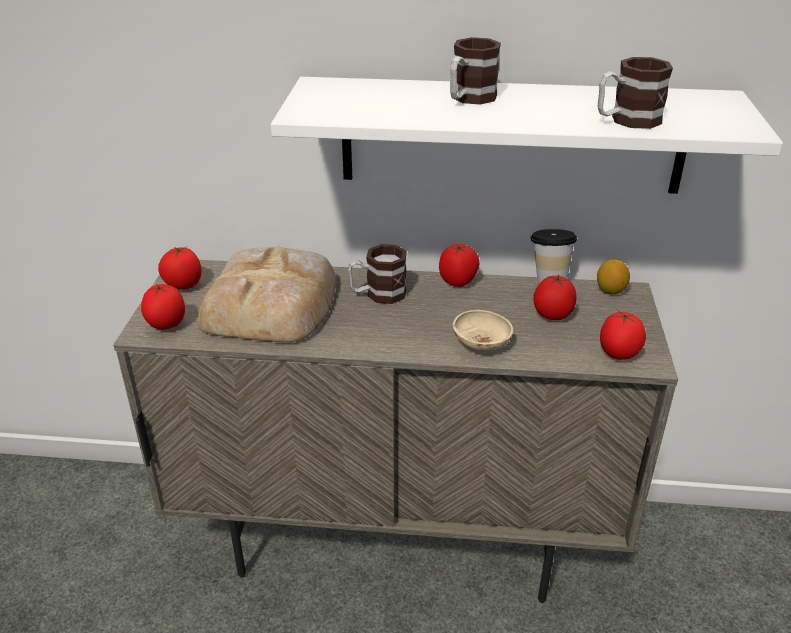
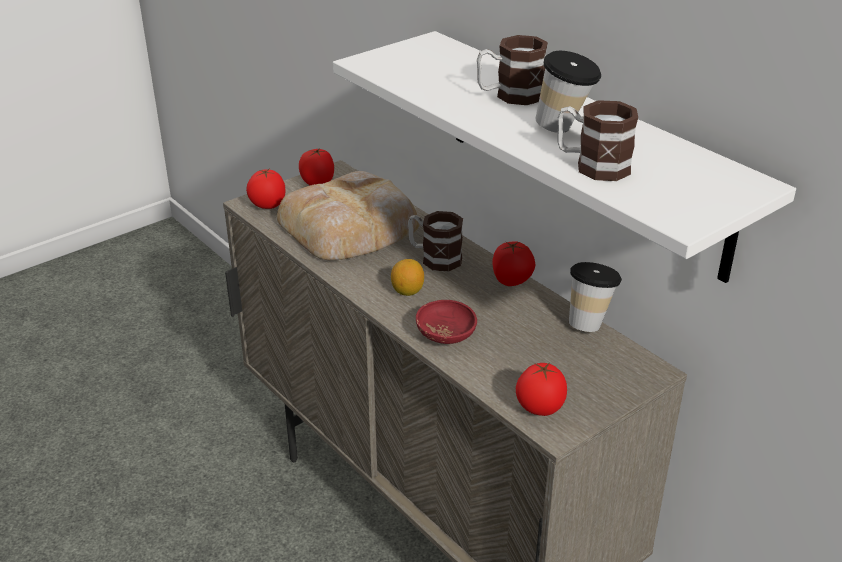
camera: 45 degrees right, 0 degrees up
beige bowl [453,310,513,351] -> red bowl [416,300,477,344]
tomato [533,275,576,320] -> none
lemon [597,259,630,295] -> lemon moved to [391,259,424,296]
none -> cup [536,51,601,133]

